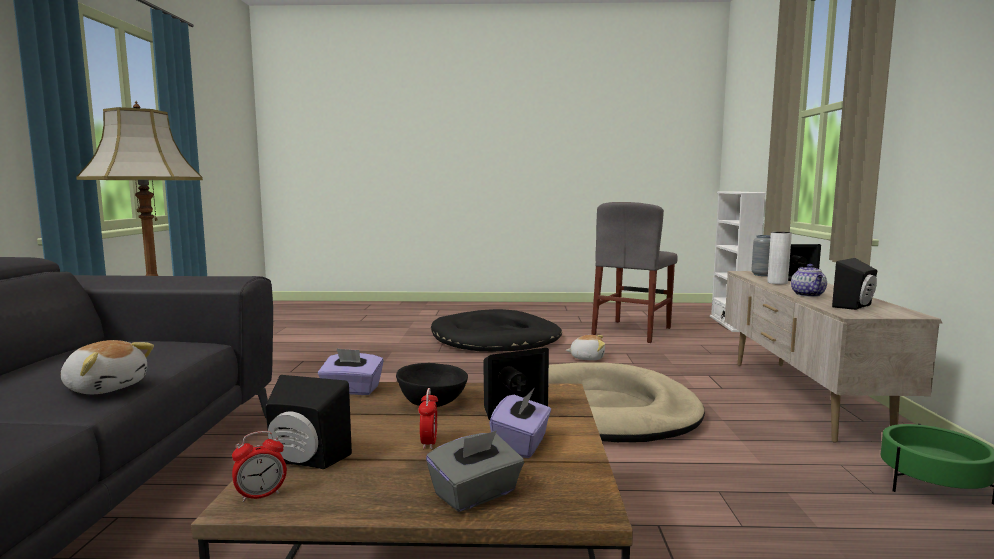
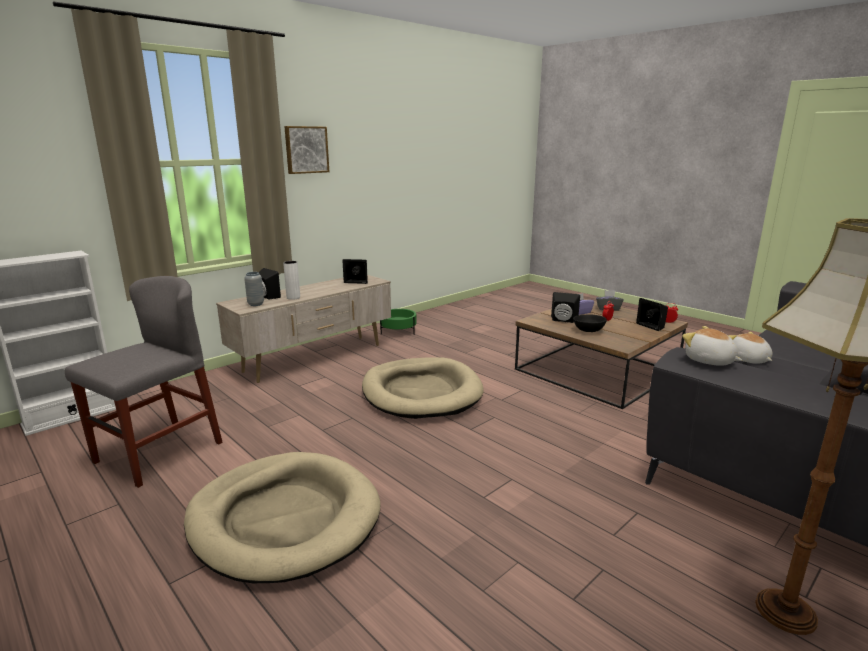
camera: 135 degrees left, 10 degrees up
purple tissue box [318,348,384,395] -> none
black dog bed [431,309,562,352] -> beige dog bed [184,452,381,583]
plush toy [565,335,605,361] -> plush toy moved to [682,326,742,366]
grey chair [591,202,678,343] -> grey chair turned 45 degrees counterclockwise [65,276,223,488]
teapot [791,264,827,297] -> none
none -> picture [284,126,329,174]

